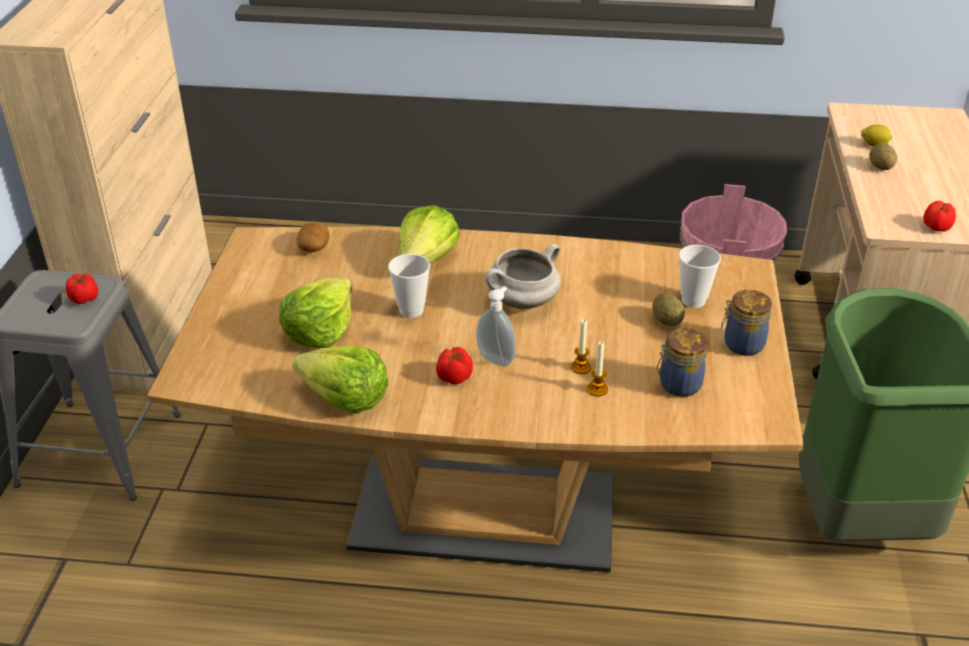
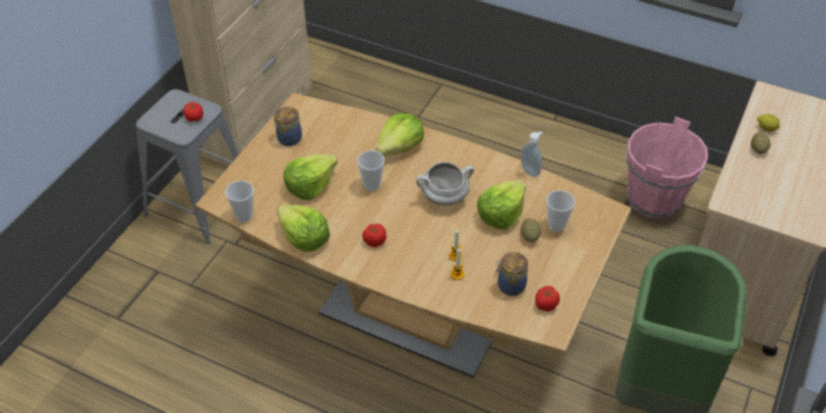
camera: 20 degrees right, 10 degrees up
potato [296,223,330,252] -> none
soap dispenser [476,286,516,367] -> soap dispenser moved to [521,131,543,177]
jar [721,290,772,356] -> jar moved to [274,107,302,146]
tomato [923,201,956,232] -> tomato moved to [535,286,560,312]
none -> cup [225,181,254,222]
none -> lettuce [477,180,526,229]

